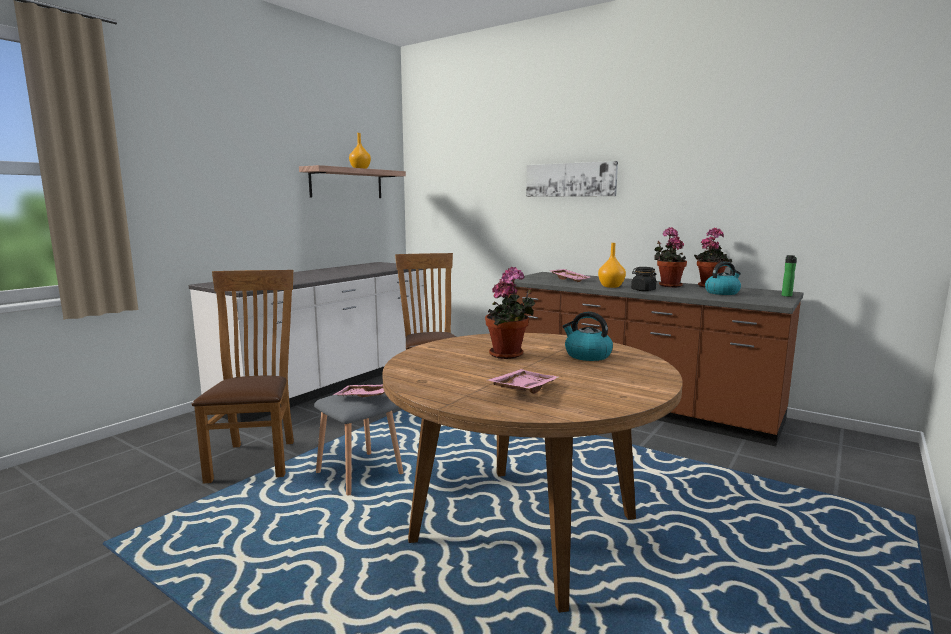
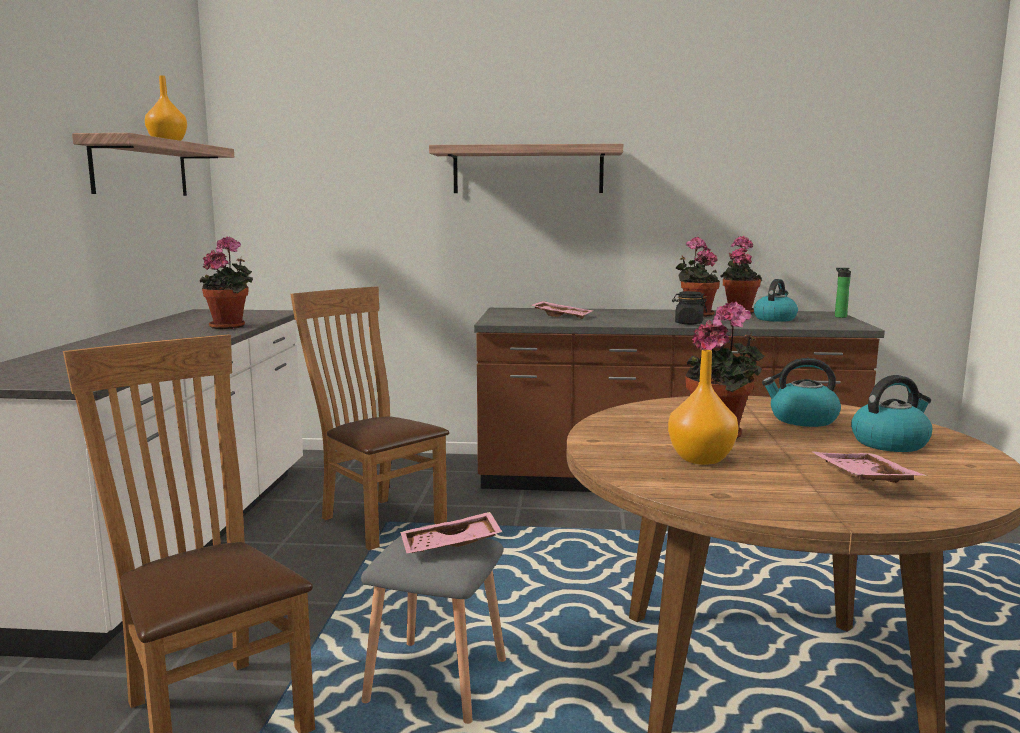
camera: 30 degrees left, 0 degrees up
picture [526,161,618,197] -> shelf [429,144,623,193]
orange vase [598,243,626,288] -> orange vase moved to [668,350,739,465]
none -> potted plant [199,236,253,329]
none -> kettle [851,375,932,452]

